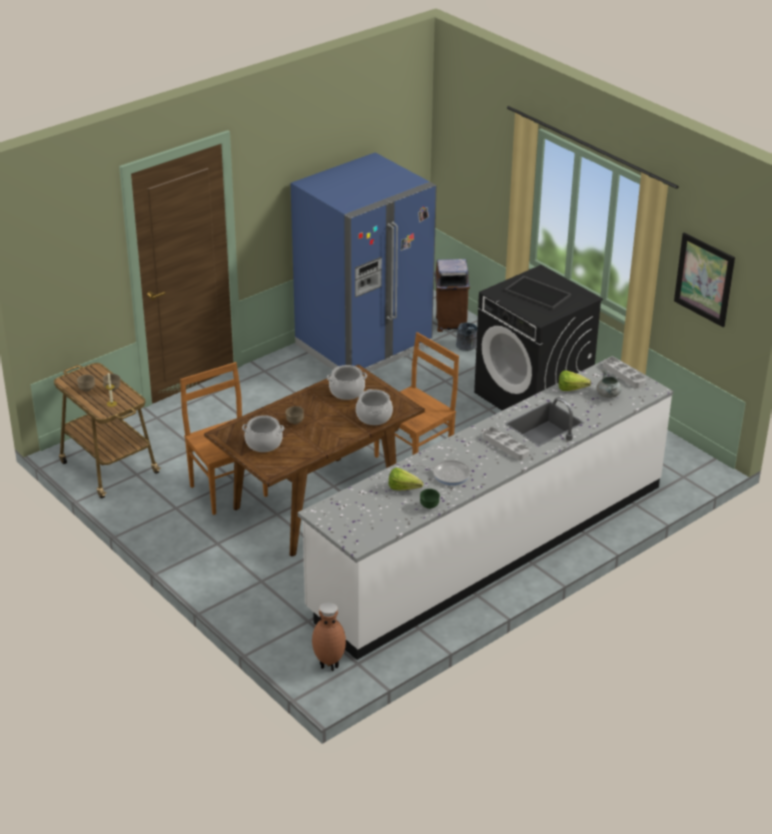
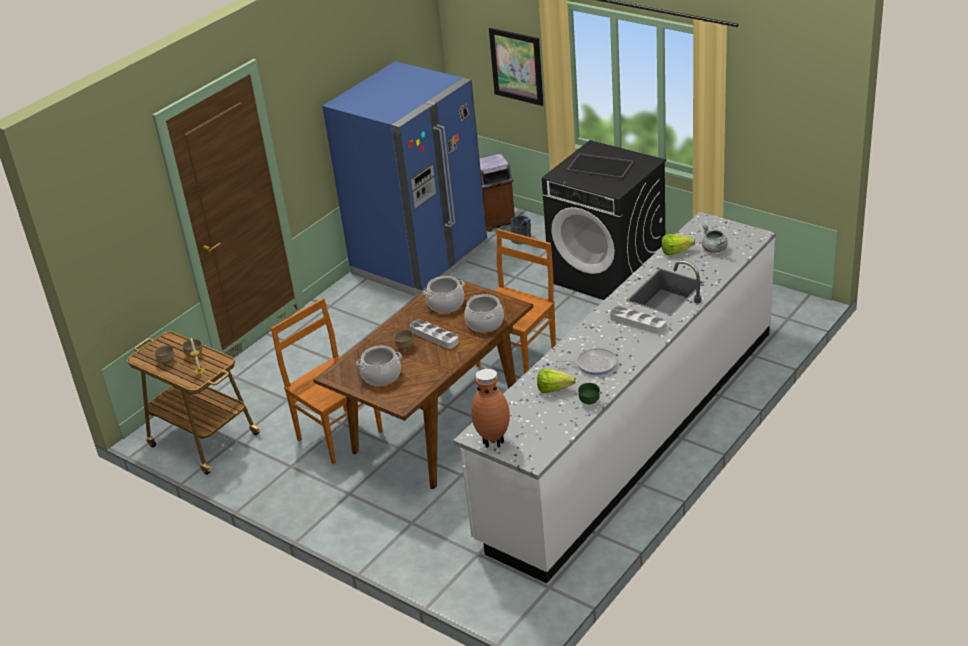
camera: 10 degrees left, 0 degrees up
brown vase [312,603,346,671] -> brown vase moved to [471,369,510,448]
grey tray [603,357,646,388] -> grey tray moved to [410,319,459,349]
picture [674,233,735,327] -> picture moved to [489,28,543,106]

